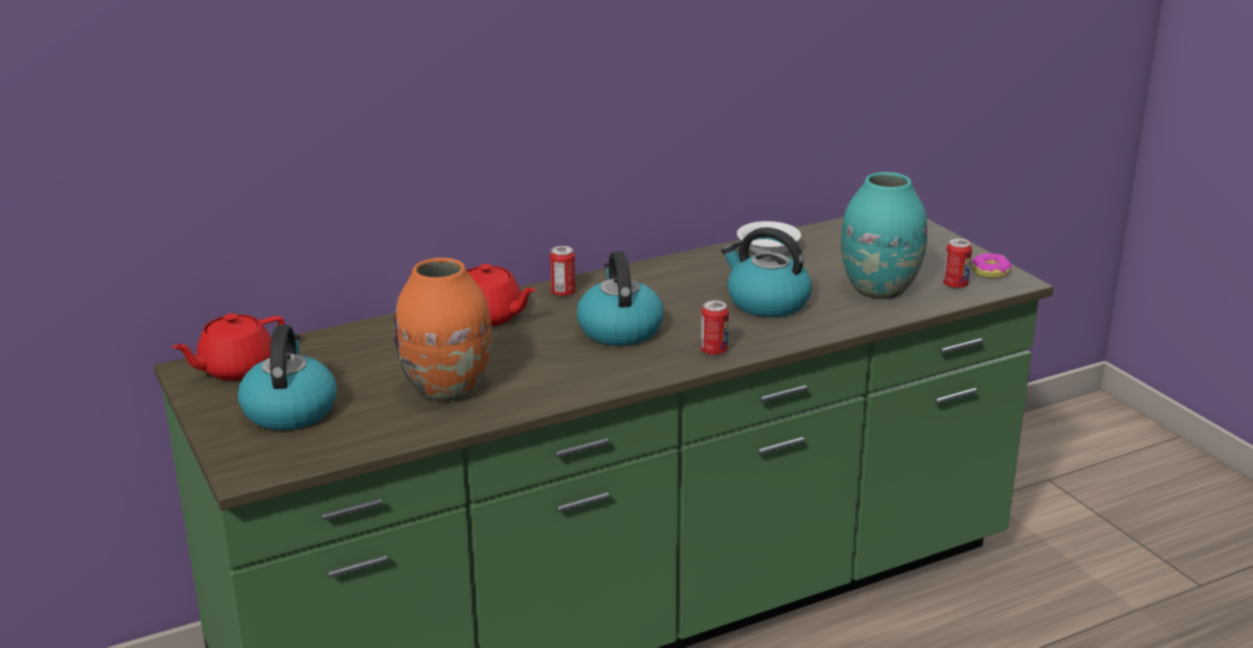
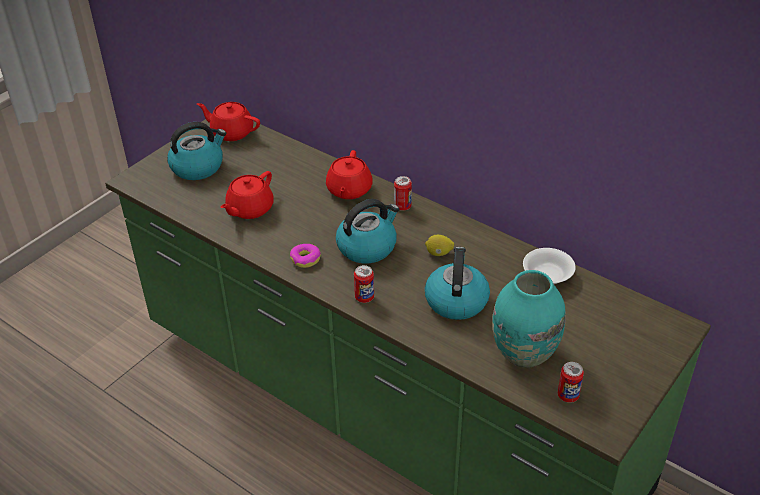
camera: 65 degrees right, 15 degrees up
orange vase [394,258,492,403] -> red teapot [221,171,274,219]
donut [970,253,1012,278] -> donut moved to [290,244,321,268]
none -> lemon [425,235,454,256]

